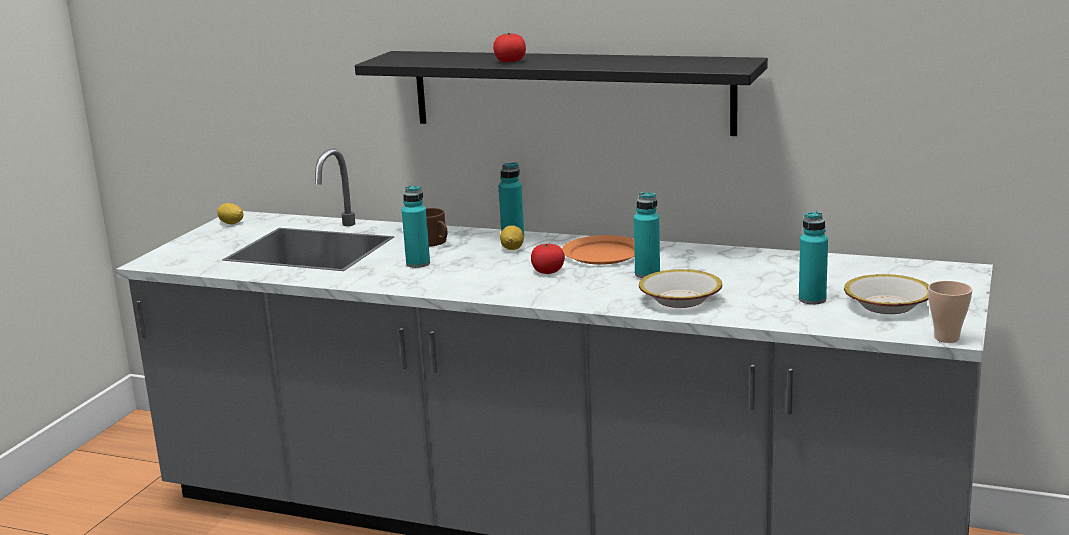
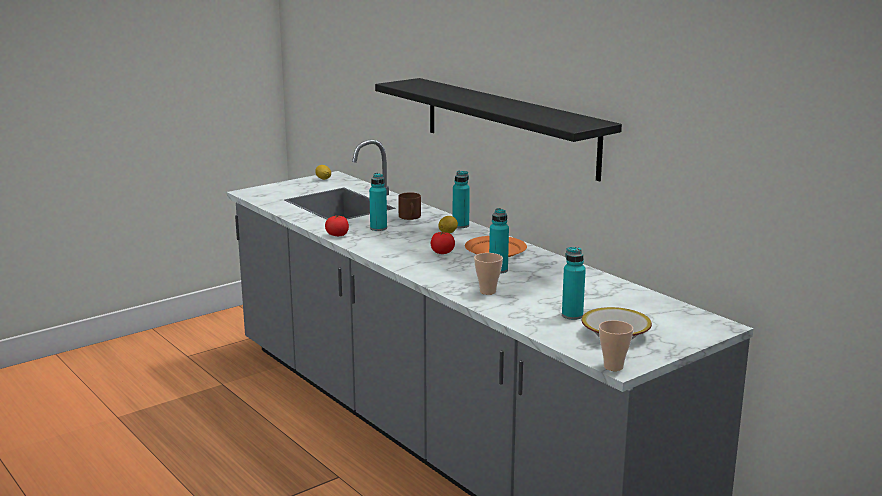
camera: 30 degrees right, 0 degrees up
tomato [493,33,526,62] -> tomato moved to [325,216,349,236]
bowl [639,269,722,308] -> cup [474,253,503,295]

